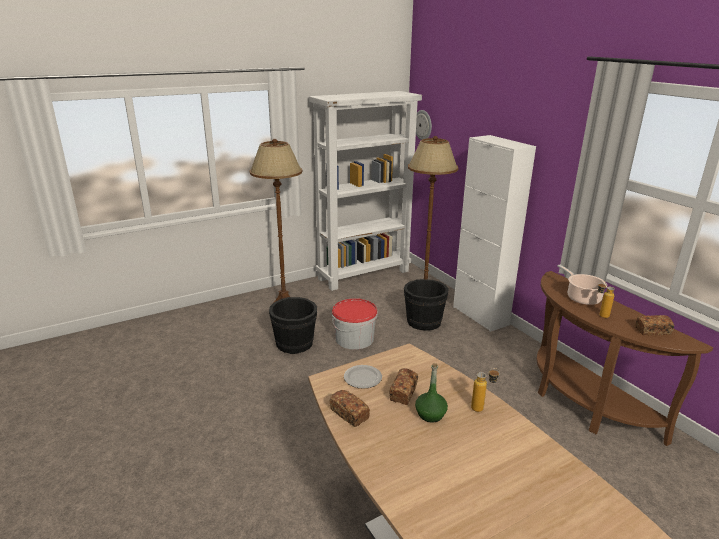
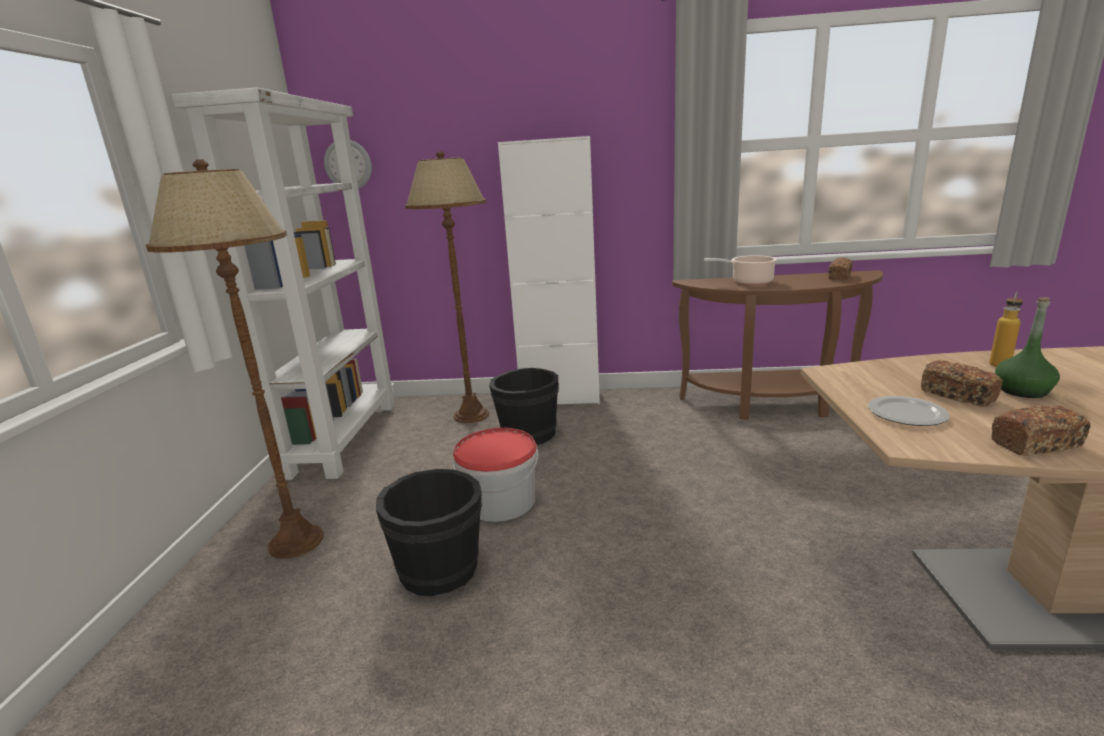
camera: 55 degrees left, 5 degrees down
bottle [598,281,615,318] -> none

